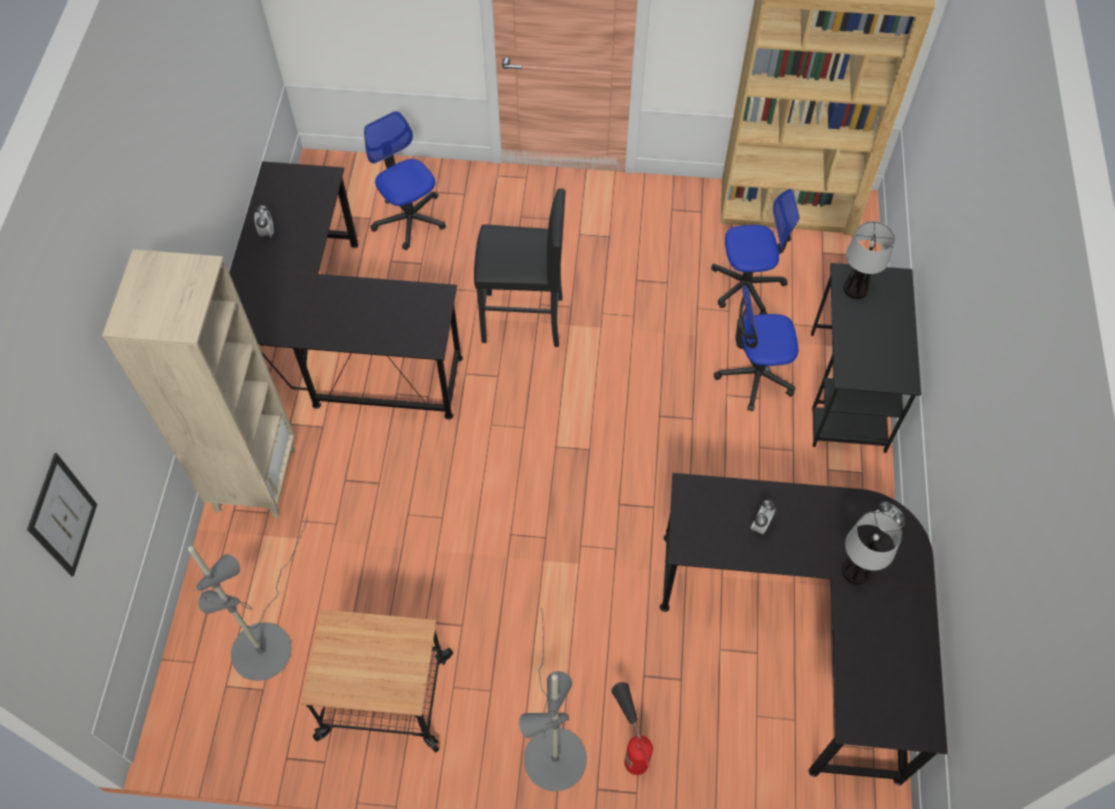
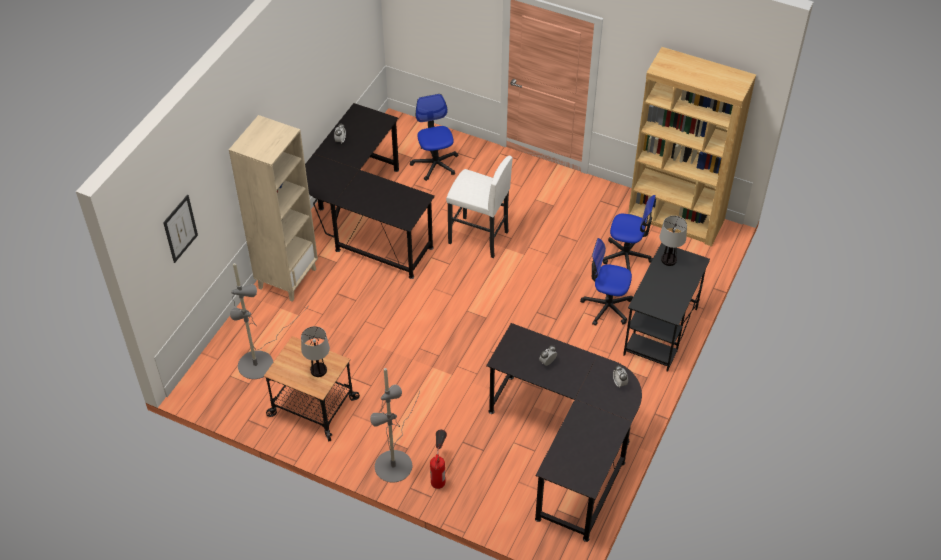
camera: 20 degrees right, 10 degrees down
black stool [474,188,566,347] -> white stool [446,156,513,258]
table lamp [842,511,902,585] -> table lamp moved to [301,326,330,377]

